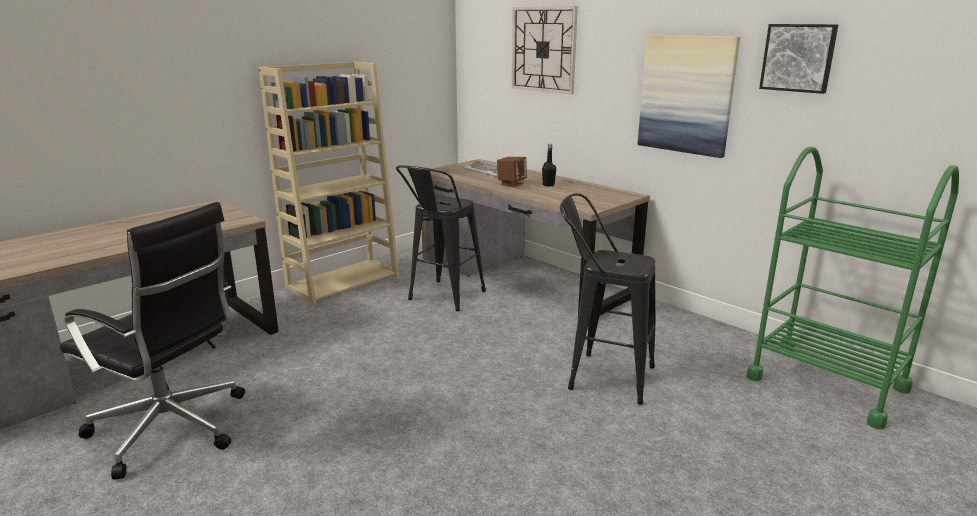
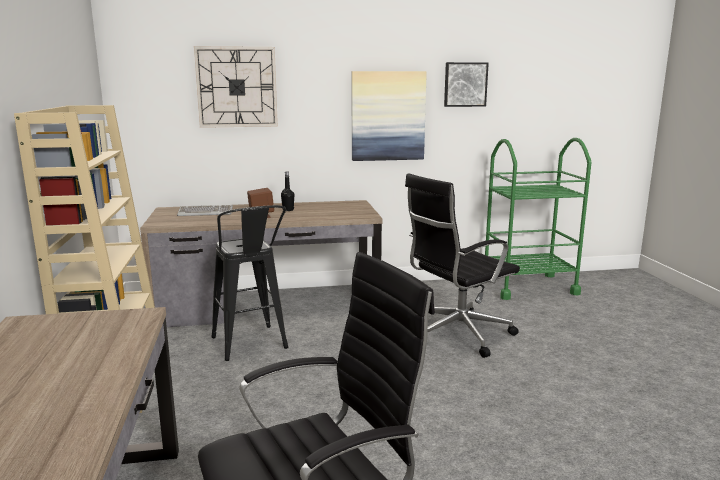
camera: 55 degrees left, 5 degrees down
black stool [560,193,656,405] -> black office chair [405,173,520,358]

